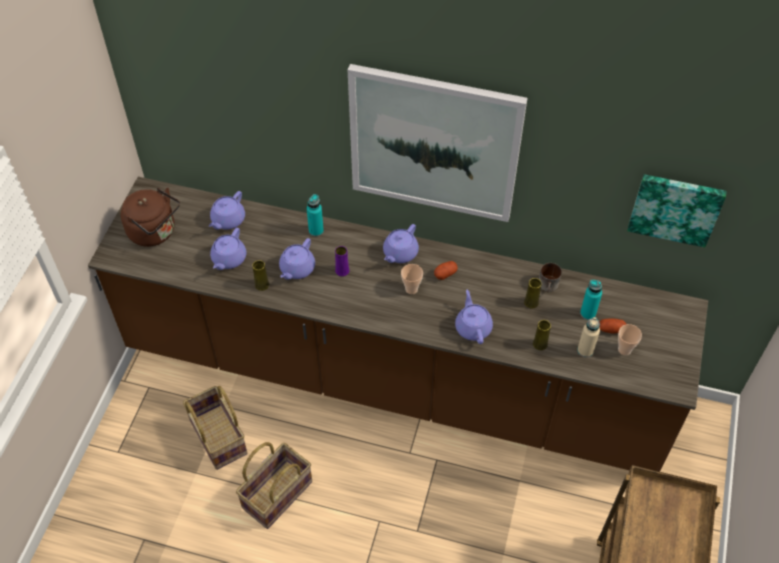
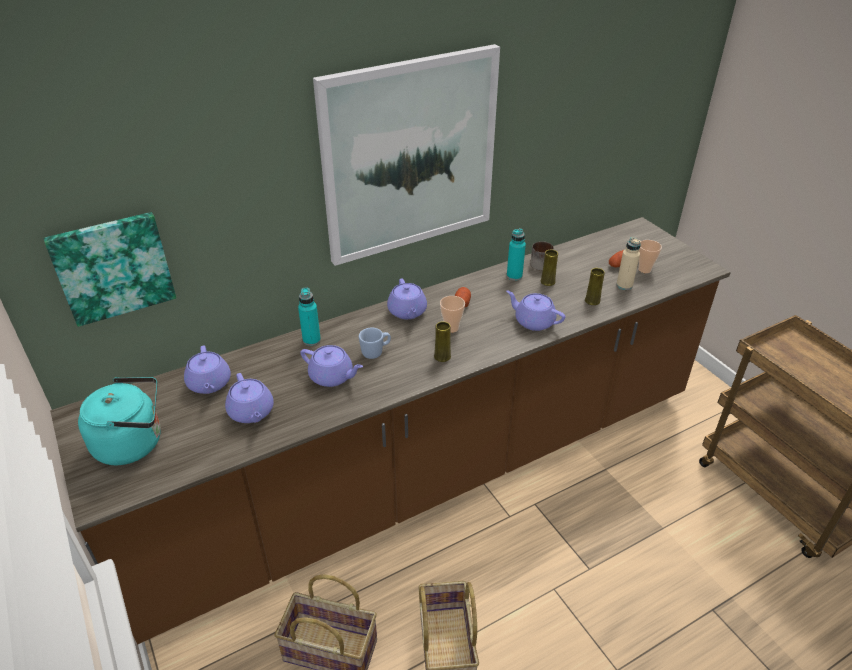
camera: 45 degrees left, 15 degrees down
brown kettle [121,188,180,247] -> turquoise kettle [78,377,161,465]
yellow vase [252,260,269,291] -> yellow vase moved to [434,321,451,362]
purple teapot [279,238,315,280] -> purple teapot turned 45 degrees counterclockwise [300,345,363,387]
purple vase [335,246,349,276] -> blue mug [359,328,391,359]
turquoise bottle [580,280,602,320] -> turquoise bottle moved to [507,228,526,281]
picture [627,174,727,248] -> picture moved to [43,212,176,327]

